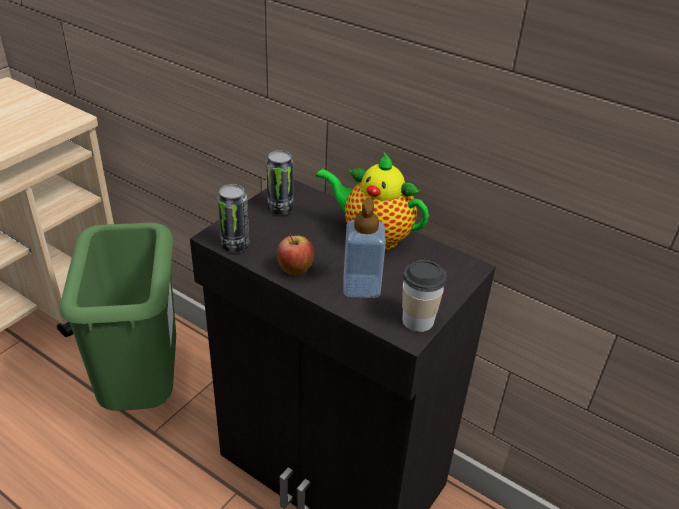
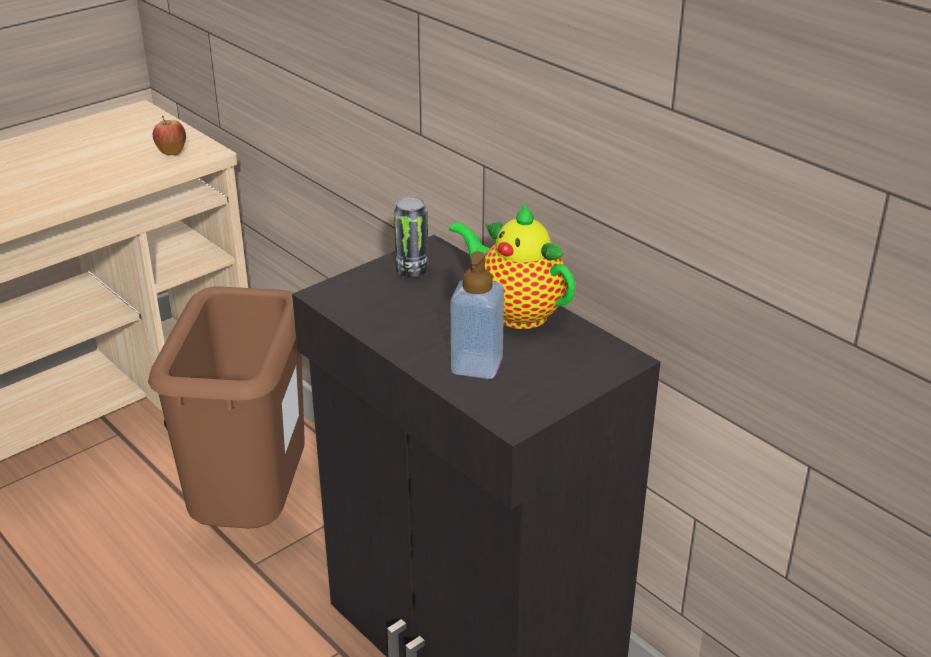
camera: 15 degrees right, 5 degrees down
green trash can [60,223,176,411] -> brown trash can [148,287,305,528]
can [217,184,249,252] -> none
apple [277,234,314,275] -> apple moved to [153,115,186,155]
cup [402,260,447,332] -> none

